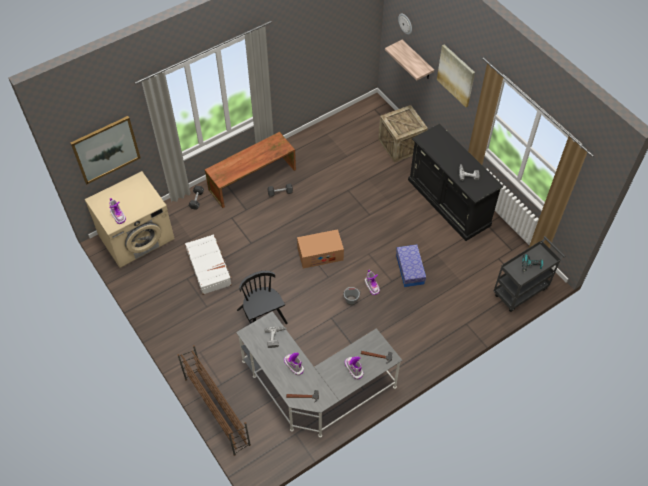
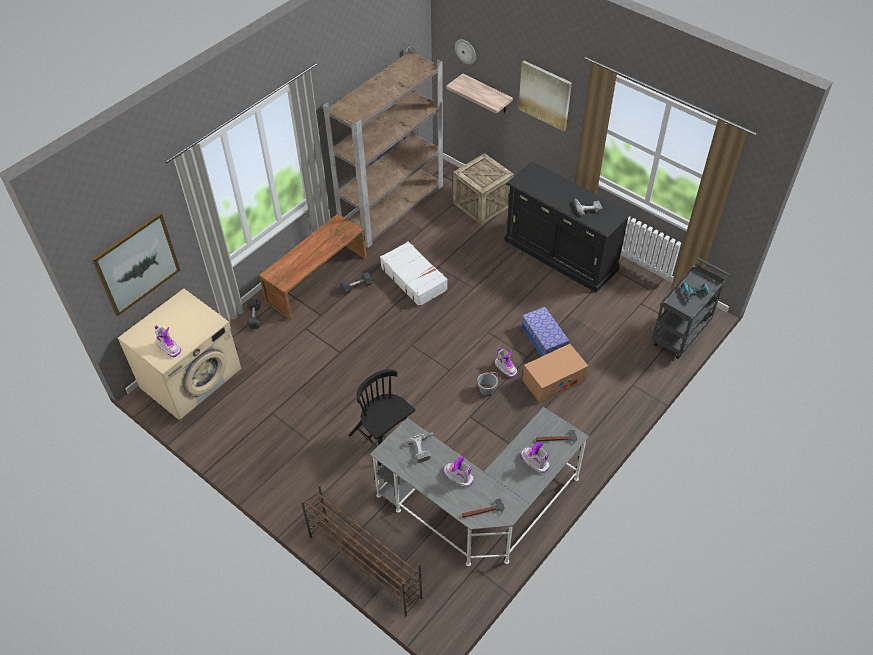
camera: 15 degrees left, 5 degrees down
white suitcase [185,234,232,295] -> white suitcase moved to [380,241,448,307]
cardboard box [297,229,344,269] -> cardboard box moved to [522,344,588,403]
none -> brown bookcase [323,46,443,248]

